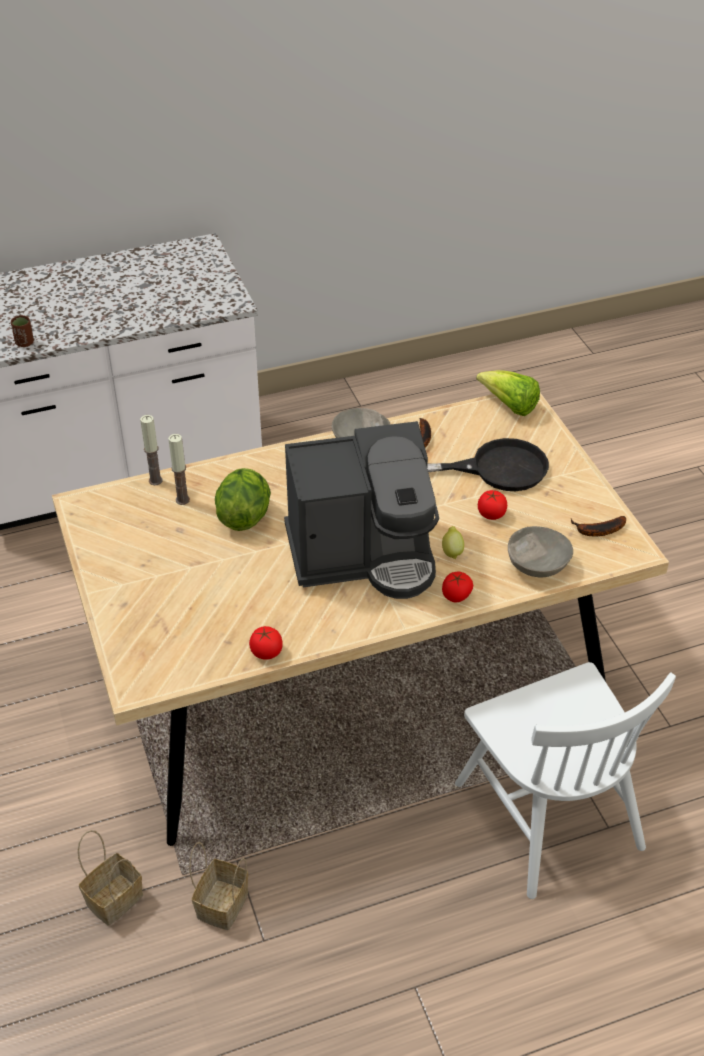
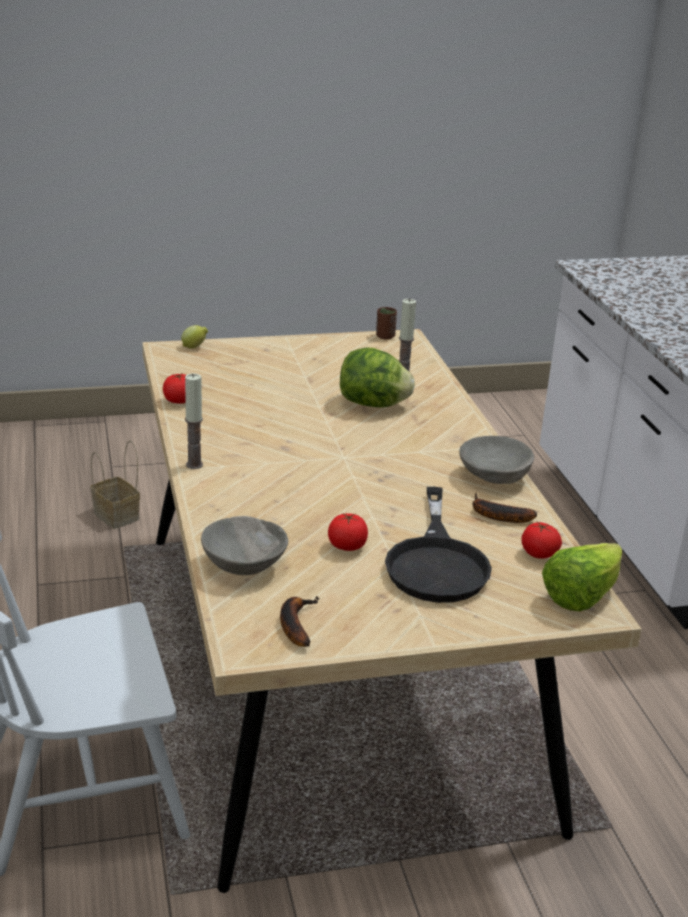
camera: 95 degrees right, 15 degrees down
brown cup [11,315,34,347] -> brown cup moved to [376,307,397,339]
candle [140,415,163,485] -> candle moved to [185,373,203,469]
basket [189,842,248,930] -> none
coffee machine [284,421,439,599] -> none
lemon [442,526,464,559] -> lemon moved to [181,325,208,349]
tomato [442,572,473,602] -> tomato moved to [521,522,562,559]

